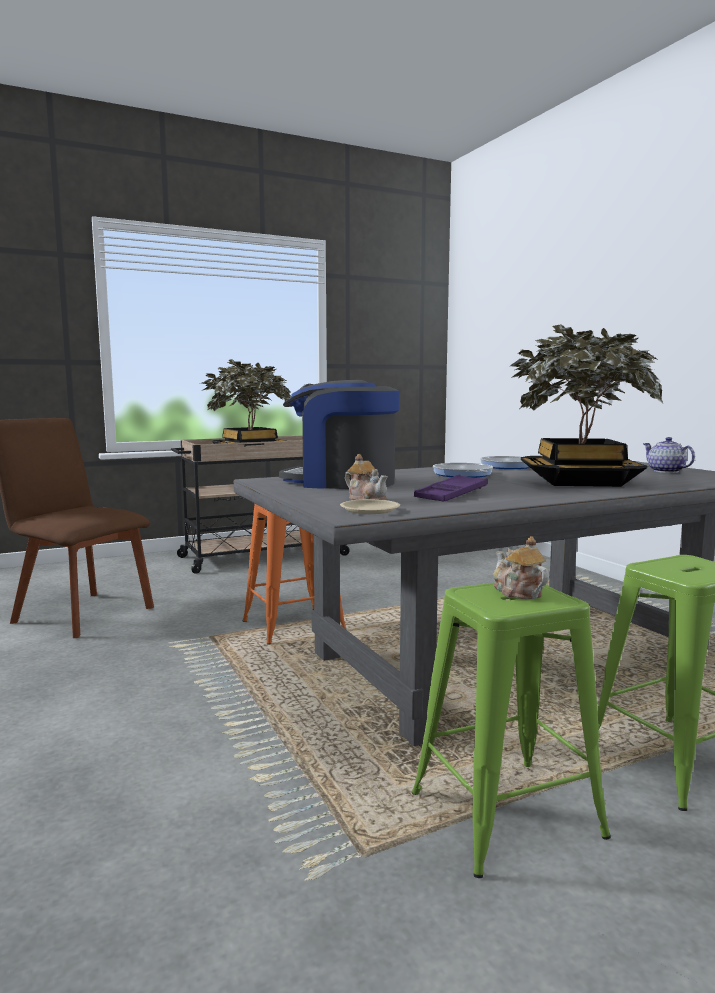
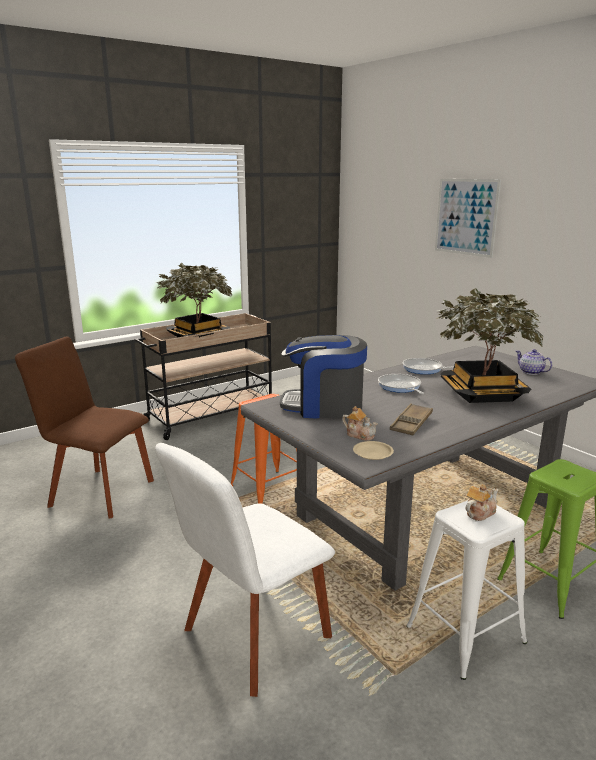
camera: 10 degrees left, 10 degrees up
green stool [412,583,611,878] -> white stool [406,500,527,680]
purple tray [414,475,488,501] -> brown tray [390,403,433,436]
teapot [493,536,549,599] -> teapot turned 90 degrees clockwise [465,484,498,521]
none -> white chair [155,443,335,697]
none -> picture [435,179,501,258]

